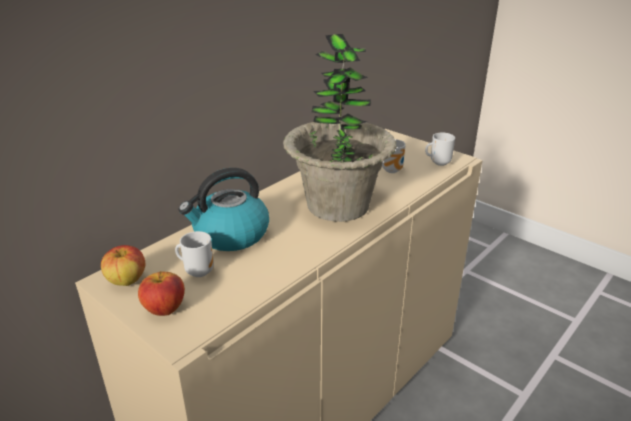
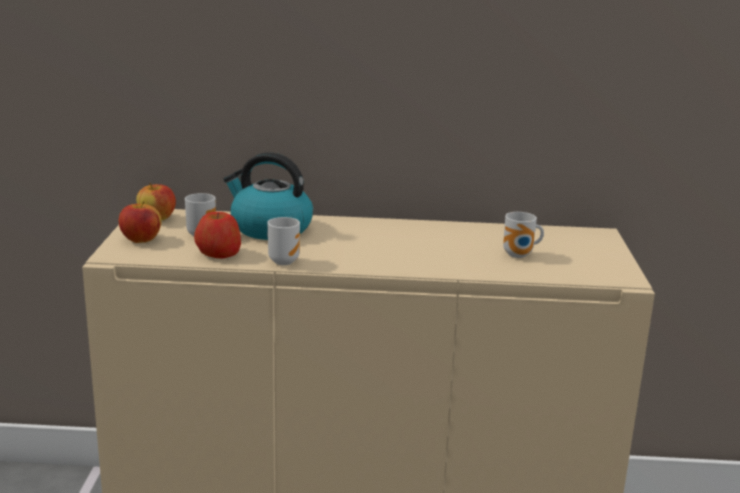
camera: 50 degrees right, 10 degrees down
potted plant [283,34,397,222] -> none
mug [425,132,455,166] -> mug moved to [267,217,300,265]
none -> apple [194,212,241,258]

